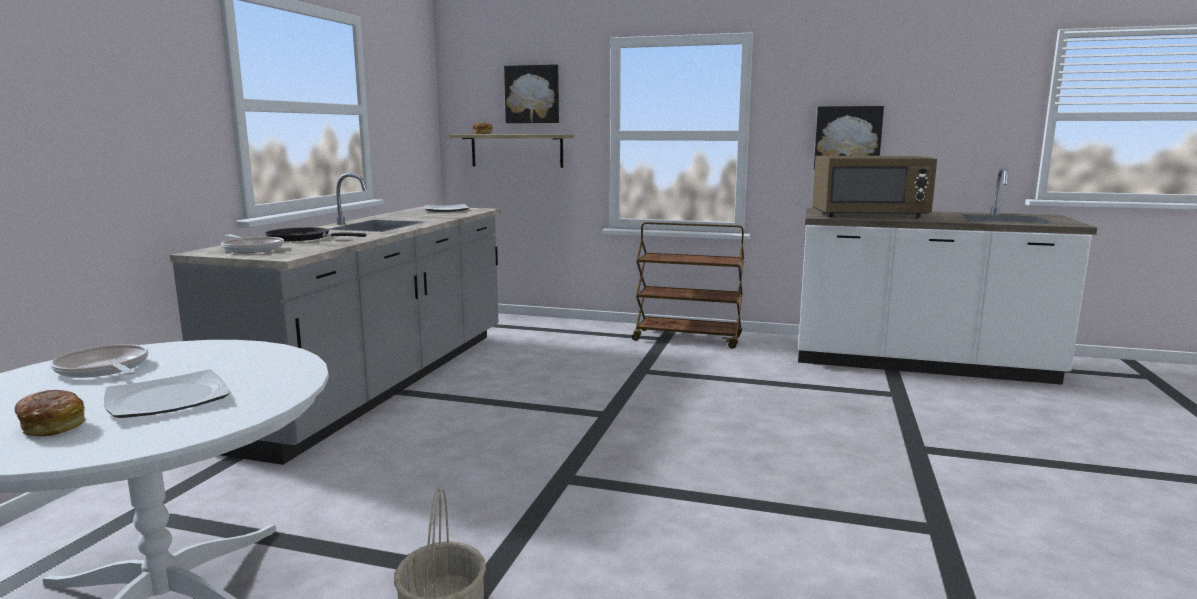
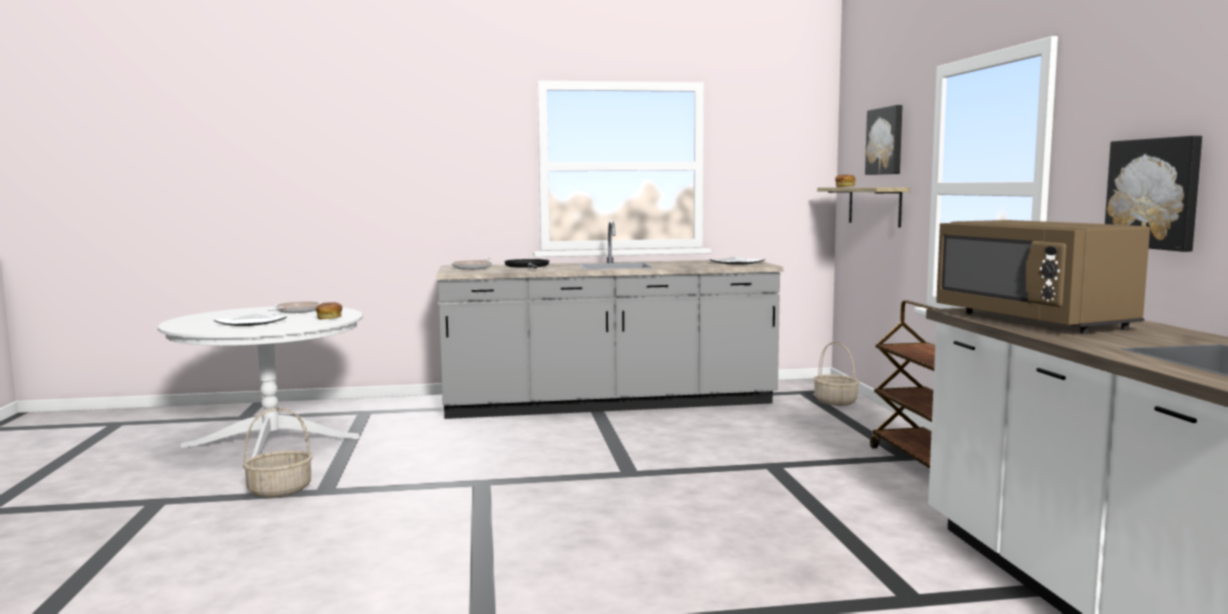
camera: 65 degrees right, 5 degrees down
bread [15,390,87,436] -> bread moved to [315,302,342,320]
none -> basket [813,342,860,406]

